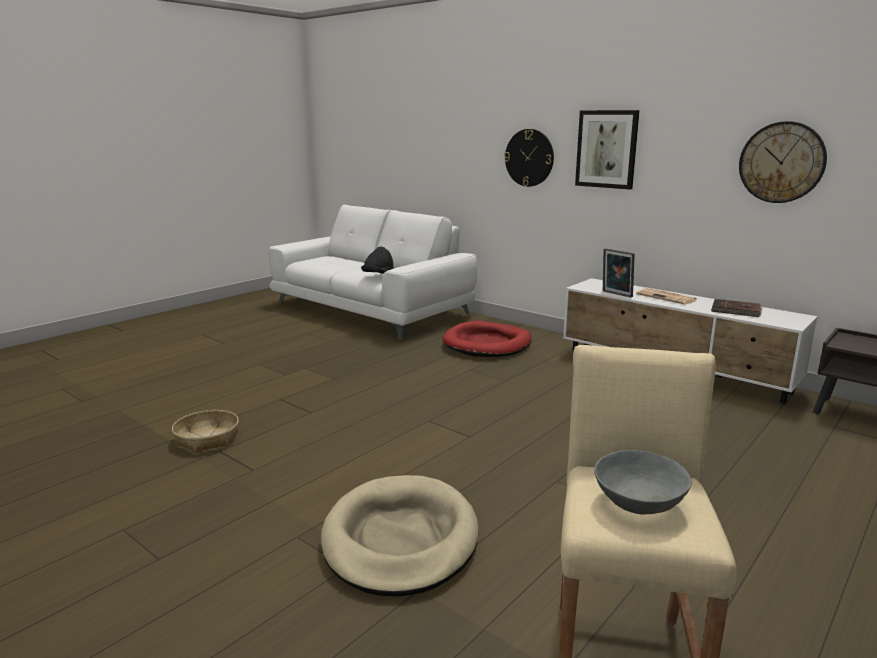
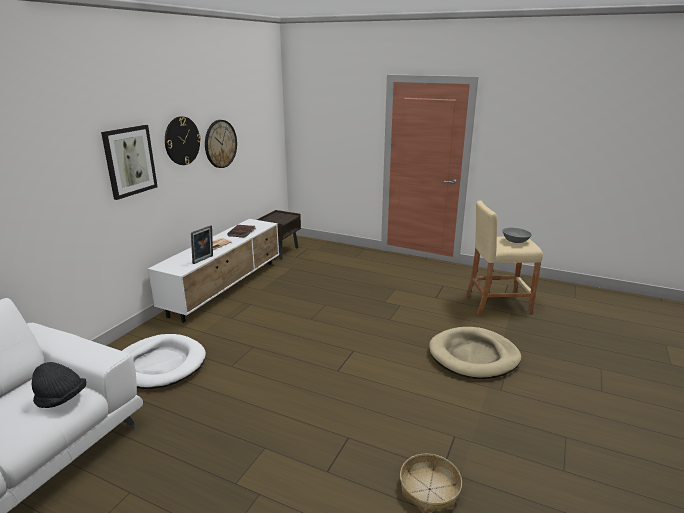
camera: 105 degrees left, 5 degrees up
red dog bed [443,321,532,357] -> white dog bed [122,334,206,389]
wall clock [504,129,554,187] -> wall clock moved to [165,116,201,165]

